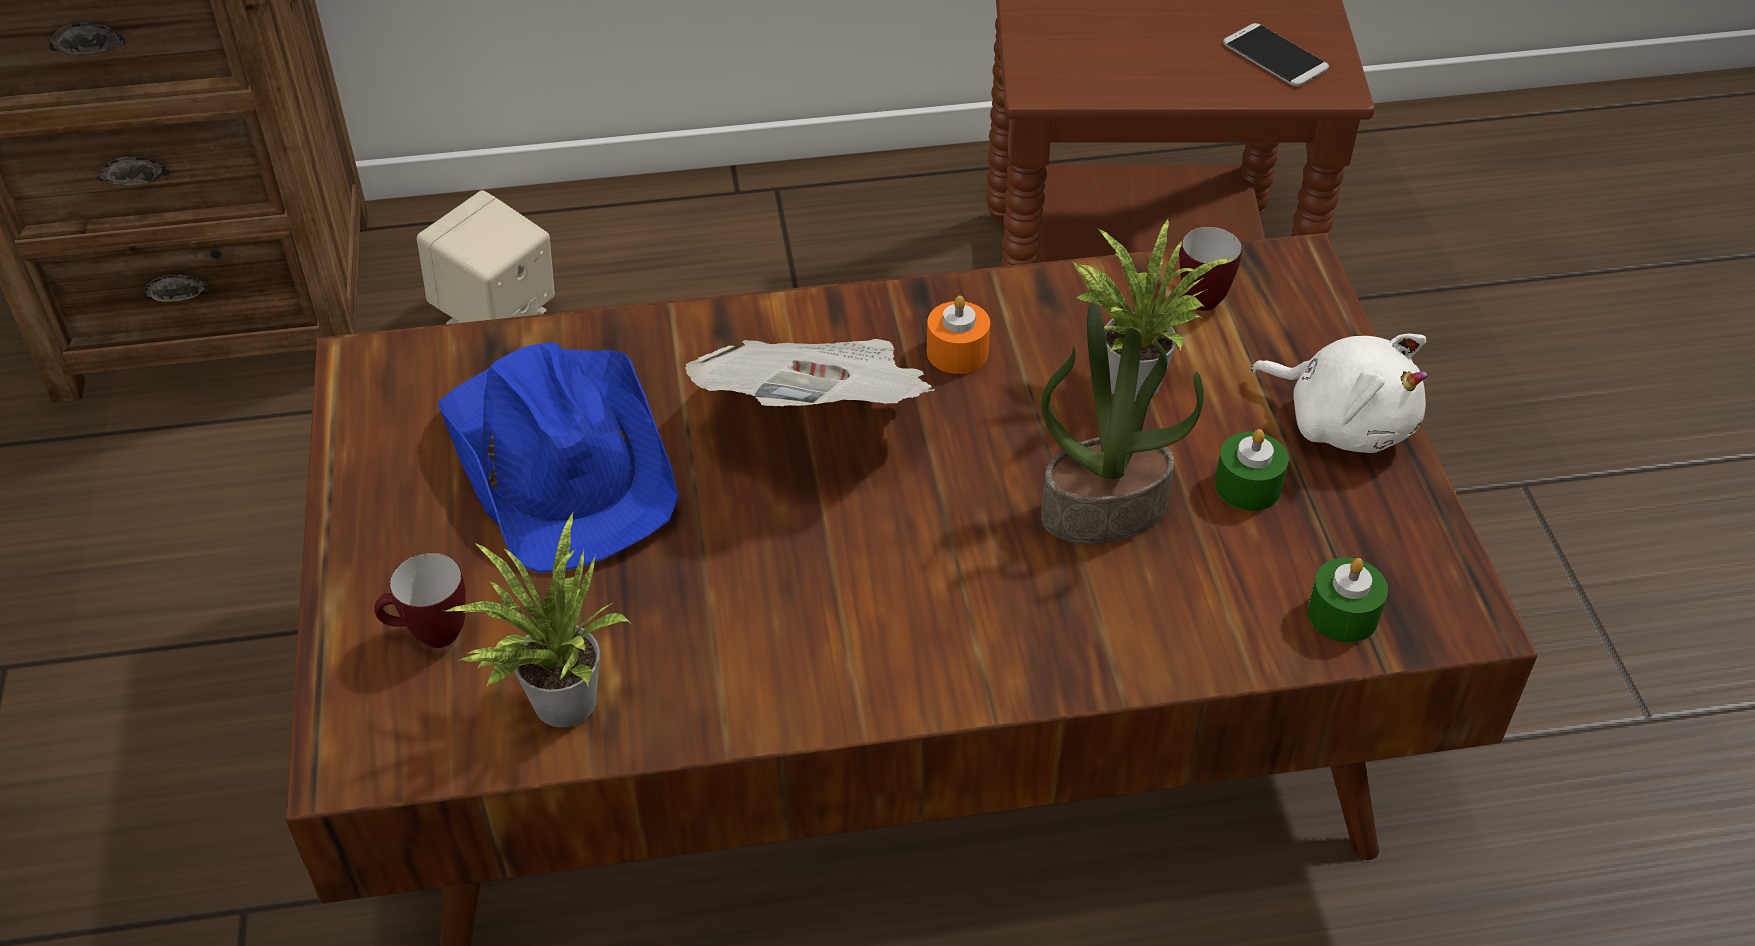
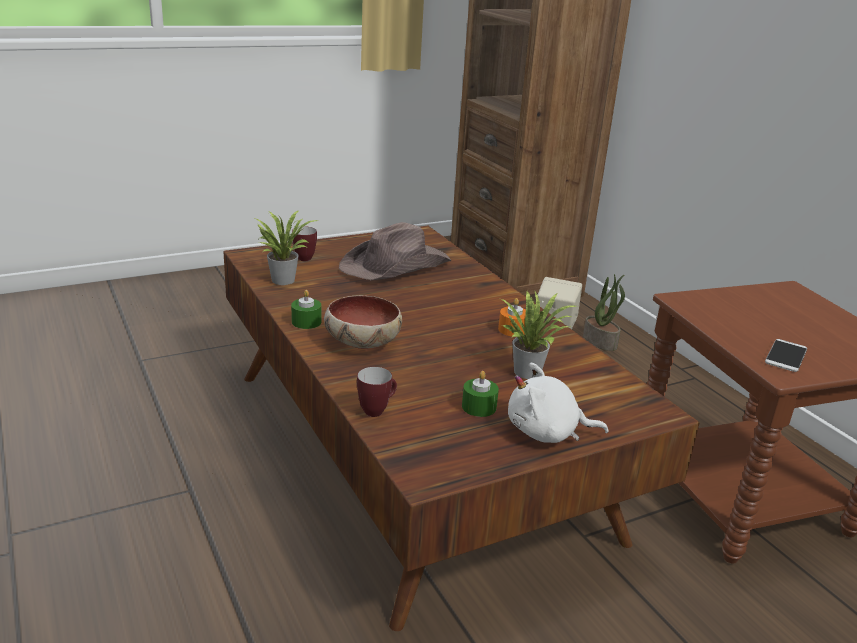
camera: 70 degrees right, 20 degrees down
blue hat [438,343,679,573] -> brown hat [339,222,451,280]
newspaper [685,339,935,406] -> none
potted plant [1041,303,1204,544] -> potted plant moved to [583,274,625,351]
mug [1179,227,1242,311] -> mug moved to [357,367,397,417]
white plush toy [1251,333,1428,453] -> white plush toy turned 75 degrees clockwise [508,363,609,443]
green candle [1307,558,1388,643] -> green candle moved to [291,290,321,329]
none -> bowl [324,295,402,349]

